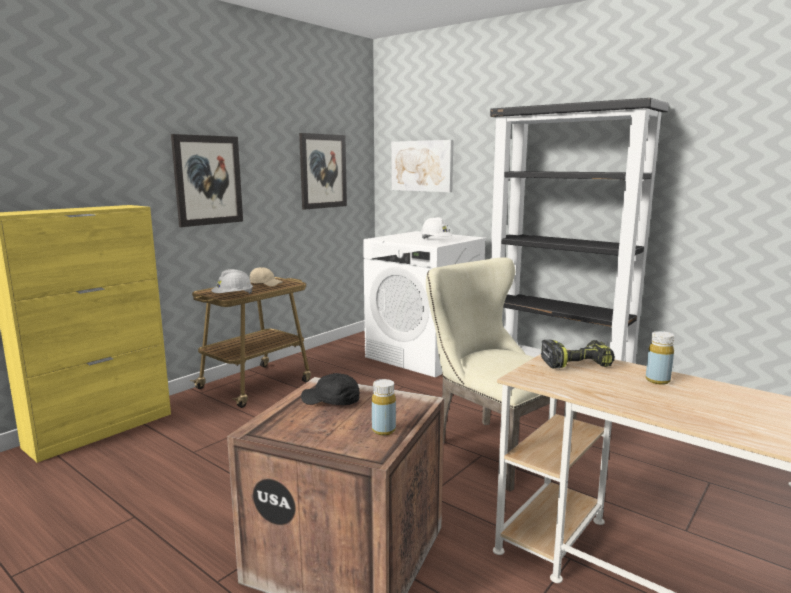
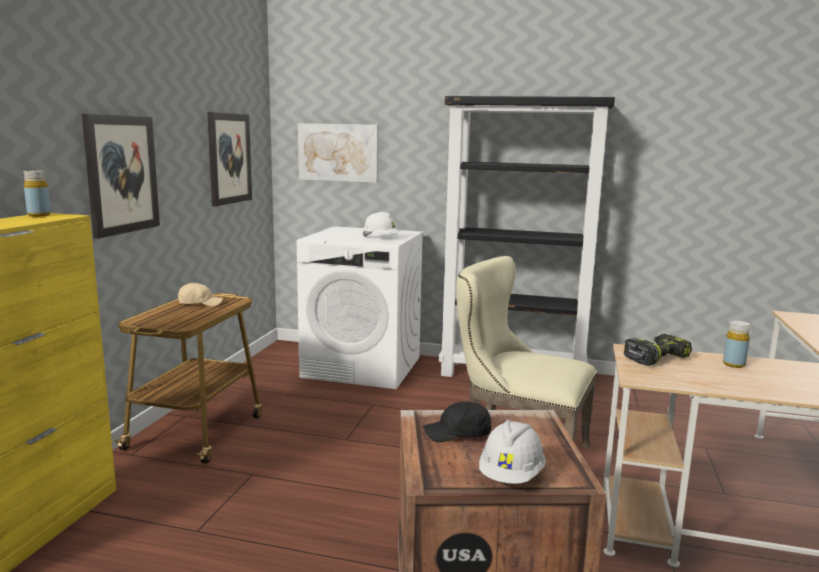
camera: 25 degrees left, 0 degrees up
white hard hat [211,269,253,294] -> white hard hat moved to [479,420,546,484]
yellow bottle [372,379,396,435] -> yellow bottle moved to [24,171,51,217]

